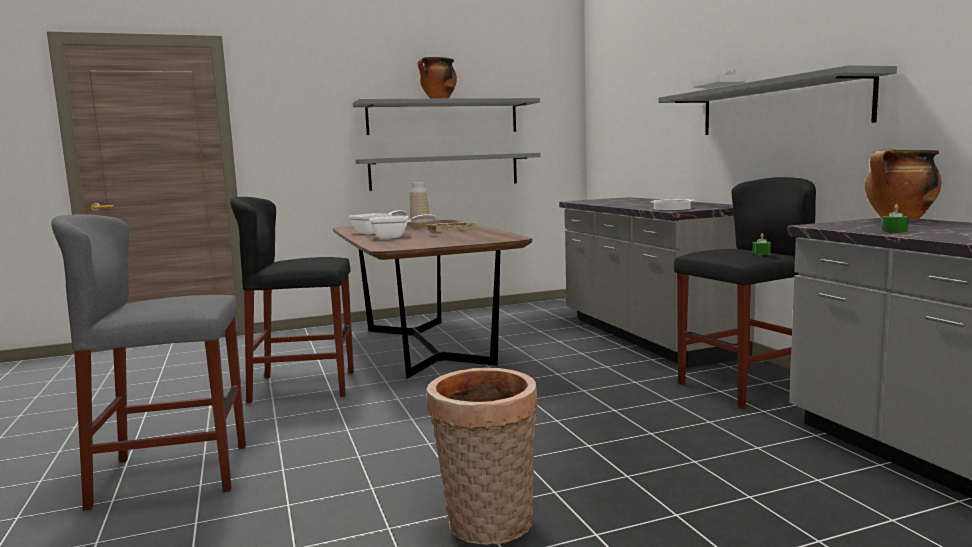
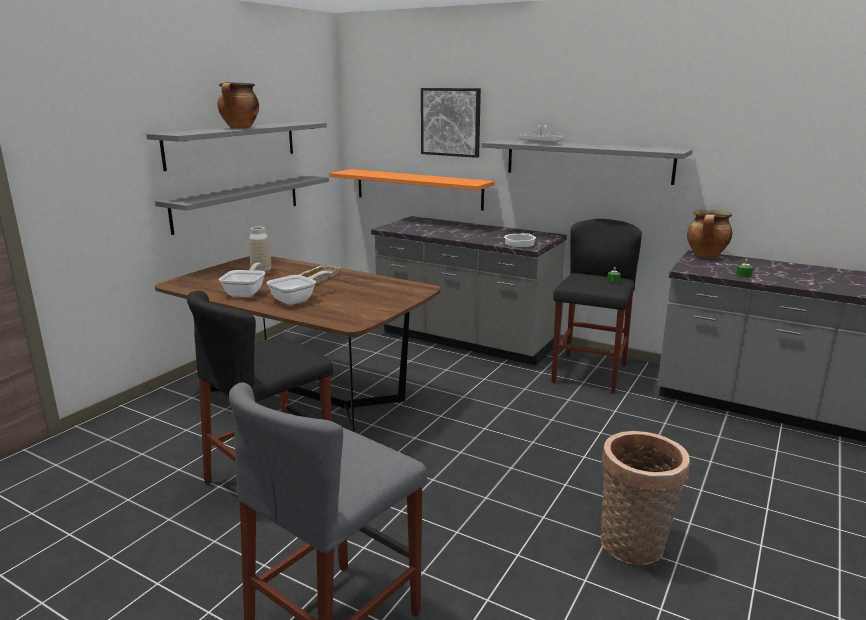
camera: 40 degrees left, 10 degrees up
none -> orange shelf [329,169,495,211]
none -> picture [421,88,481,158]

